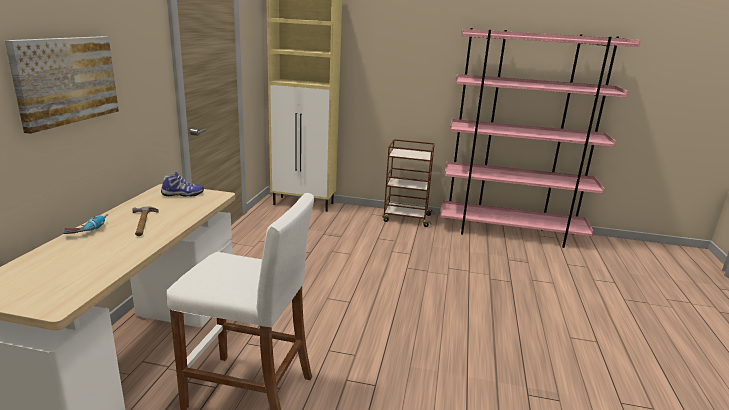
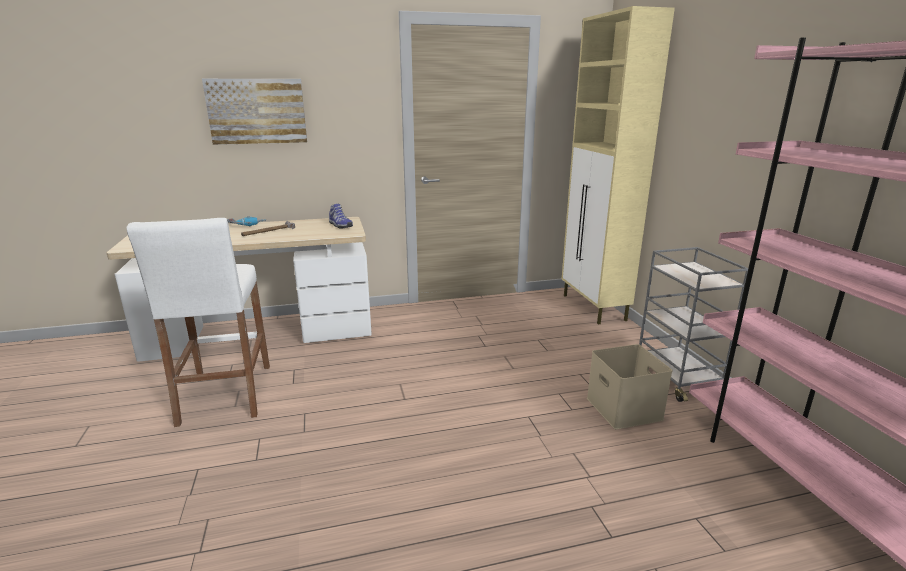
camera: 65 degrees right, 0 degrees up
brown cart [382,139,435,227] -> grey cart [639,247,748,402]
none -> beige storage box [587,344,673,429]

